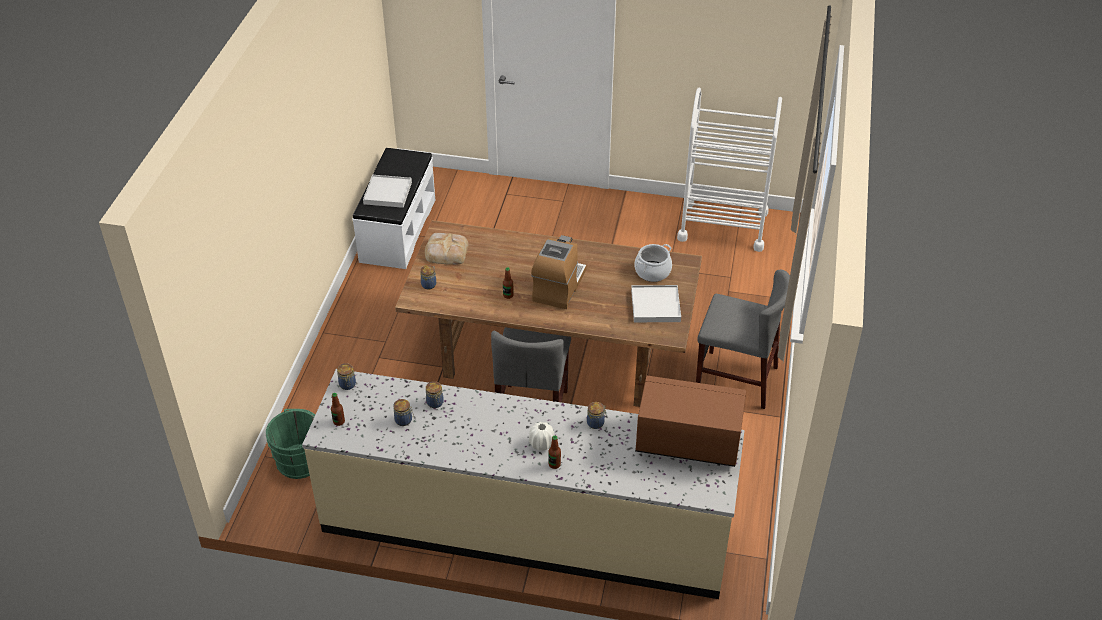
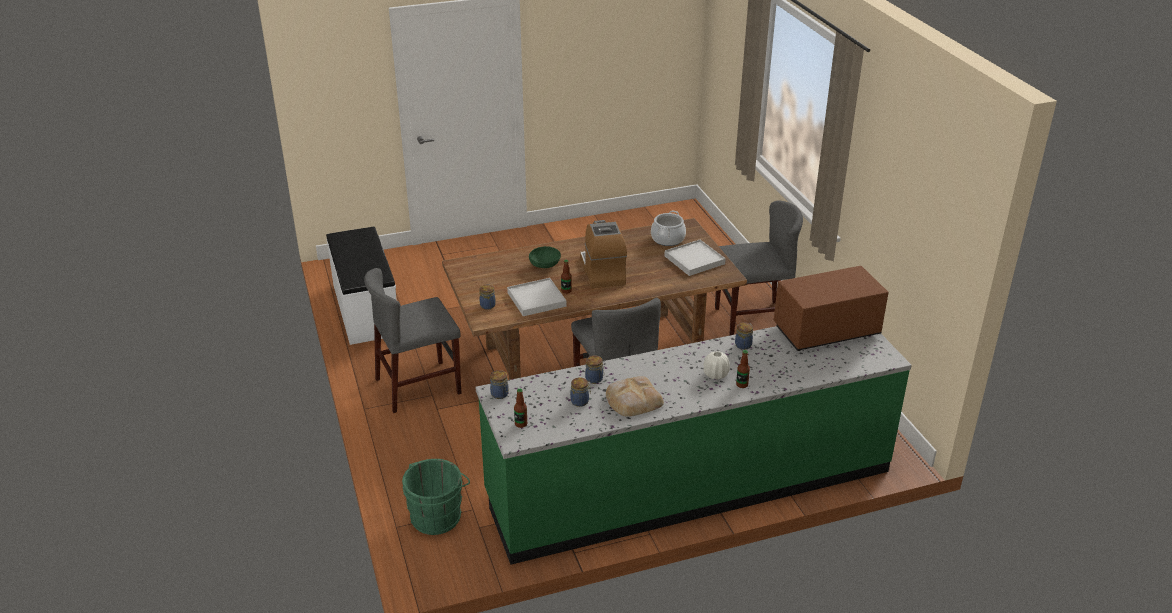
camera: 30 degrees left, 10 degrees down
beige counter [302,369,744,599] -> green counter [475,326,912,565]
white tray [363,175,412,208] -> white tray moved to [507,278,567,316]
bread [425,233,469,265] -> bread moved to [606,376,664,417]
white cart [677,88,782,252] -> none
none -> grey chair [364,268,461,413]
none -> green bowl [529,246,561,268]

